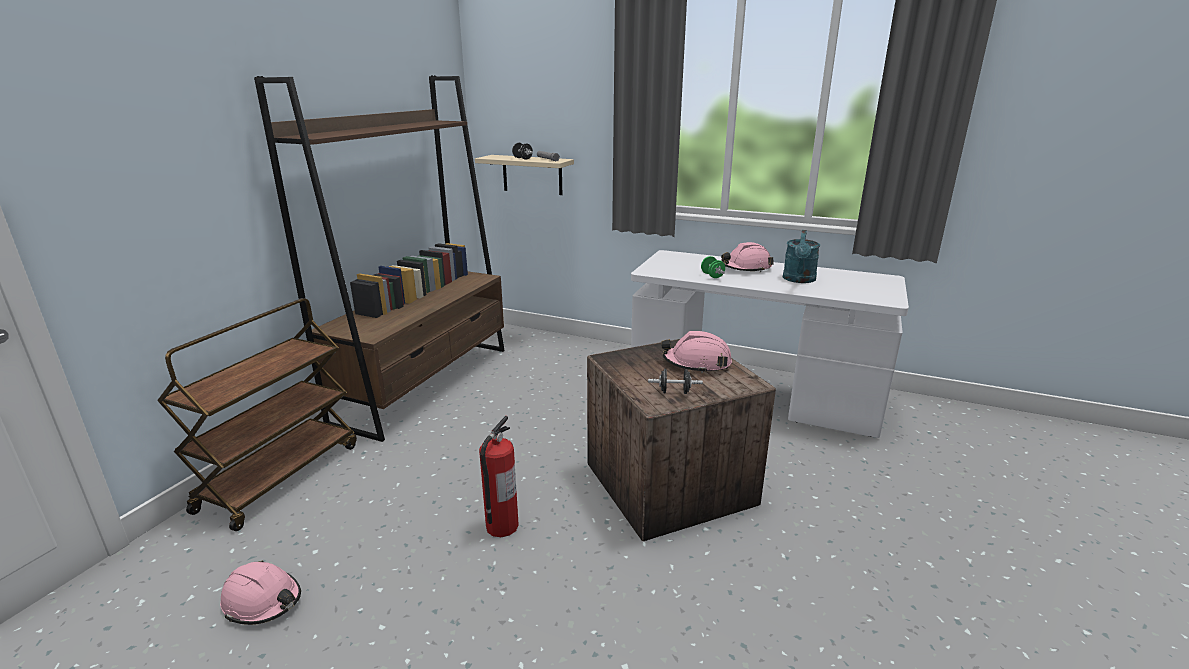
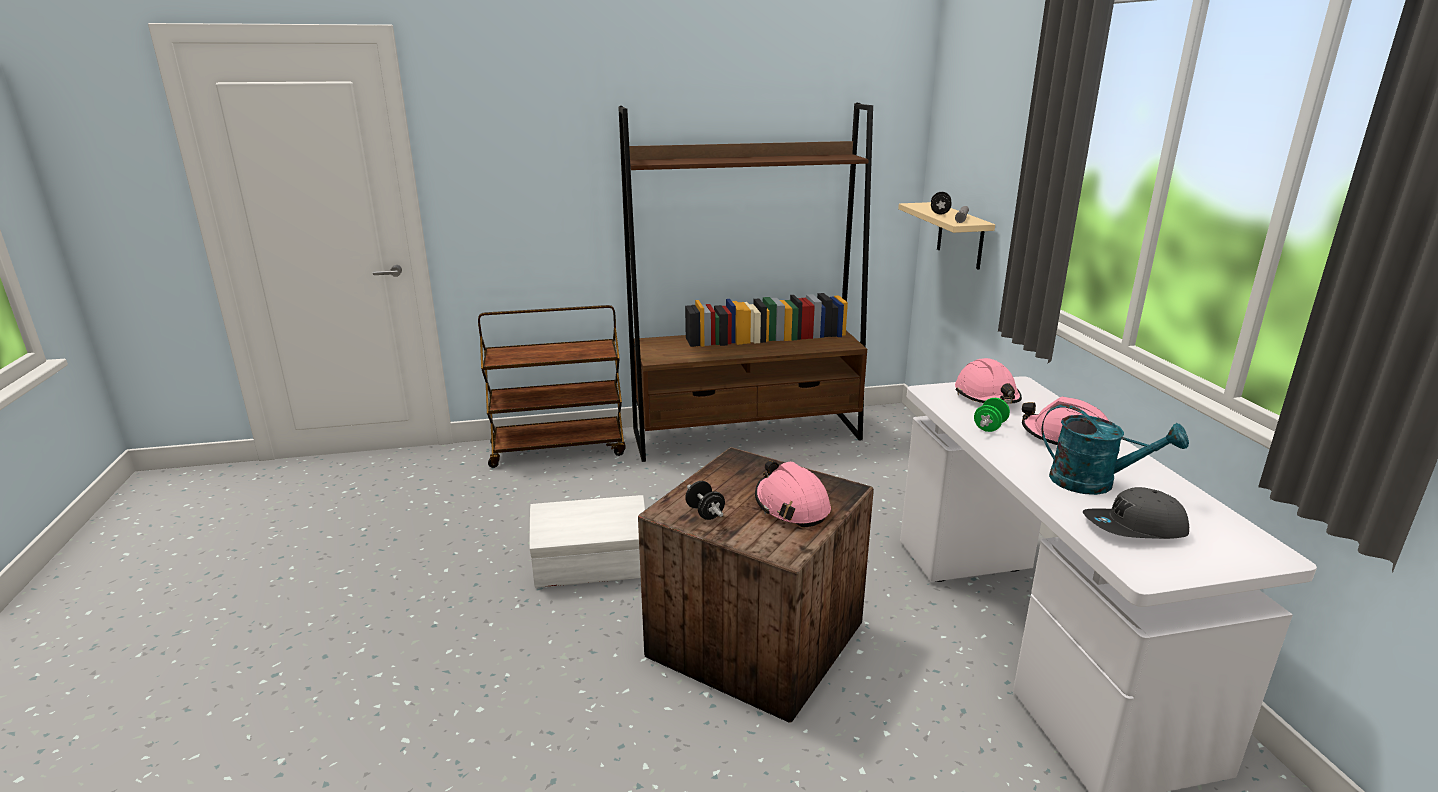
camera: 55 degrees right, 0 degrees up
pink hard hat [220,560,301,625] -> pink hard hat moved to [955,358,1022,404]
fire extinguisher [479,416,519,537] -> white storage box [530,495,645,588]
turquoise watering can [783,230,820,283] -> turquoise watering can turned 135 degrees counterclockwise [1041,404,1189,495]
none -> grey cap [1083,487,1189,539]

